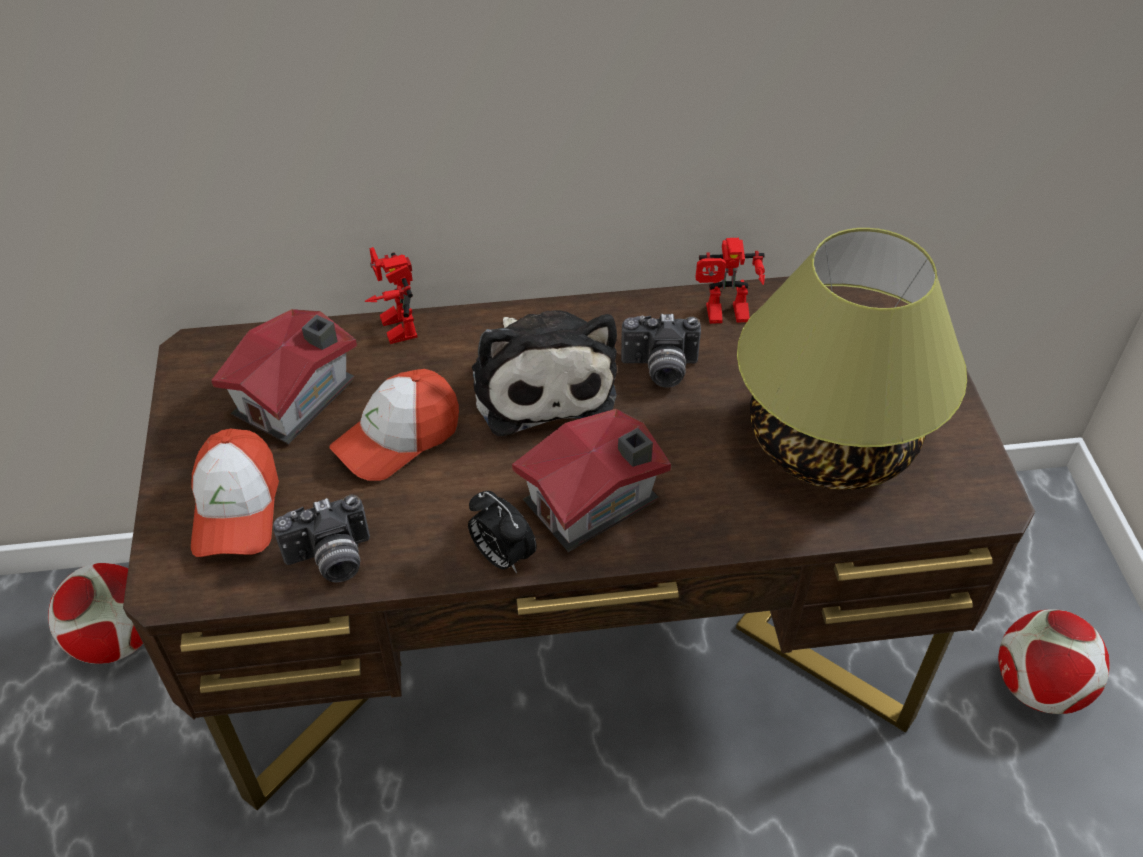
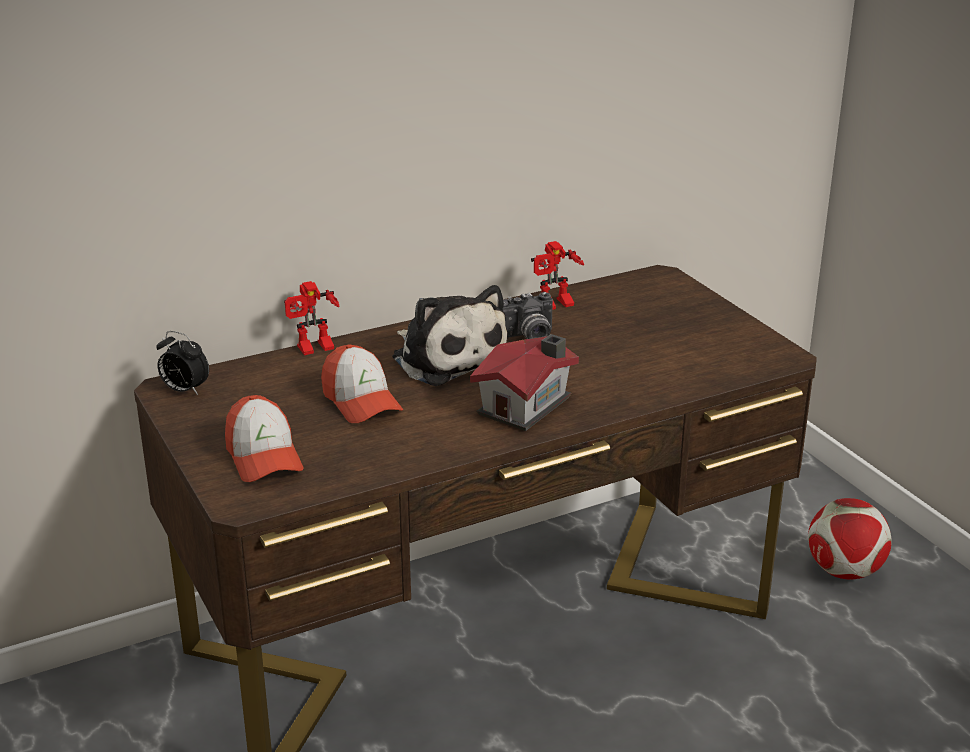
camera: 20 degrees left, 20 degrees down
football [48,563,143,664] -> none
toy house [211,309,357,444] -> none
camera [273,495,370,583] -> none
cap [329,369,459,481] -> cap turned 60 degrees counterclockwise [321,344,403,423]
toy robot [365,247,417,344] -> toy robot turned 75 degrees counterclockwise [284,281,340,355]
alarm clock [468,491,537,573] -> alarm clock moved to [156,331,209,395]
table lamp [737,228,967,490] -> none

